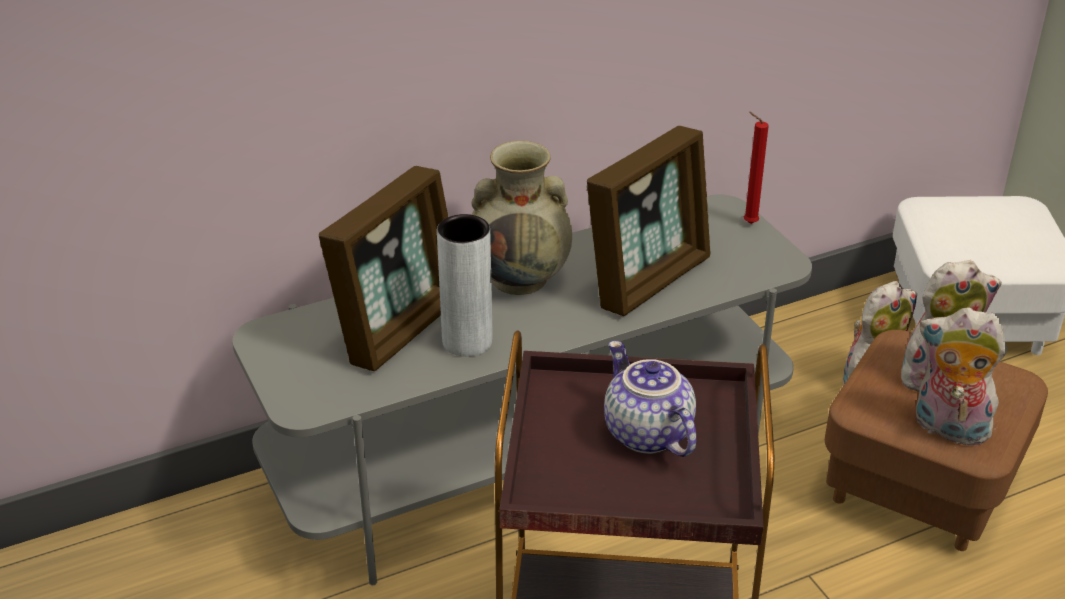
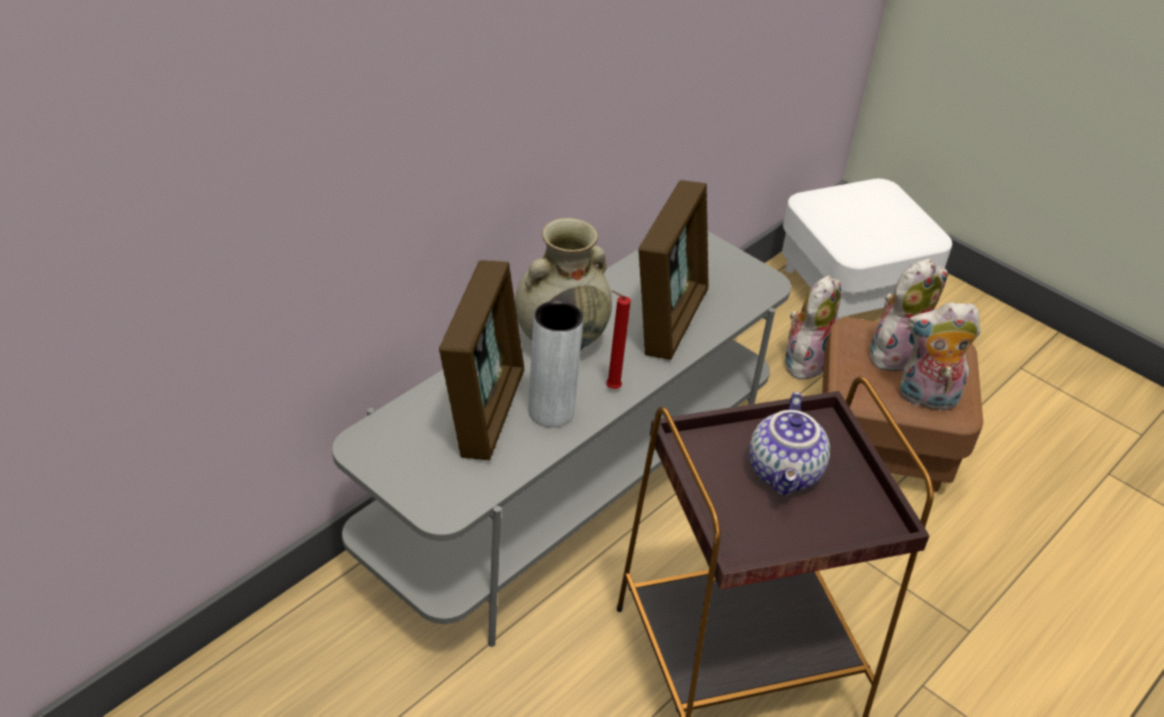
camera: 25 degrees left, 5 degrees up
teapot [604,341,696,457] -> teapot turned 120 degrees counterclockwise [749,392,830,495]
red candle [744,112,769,224] -> red candle moved to [606,290,631,389]

